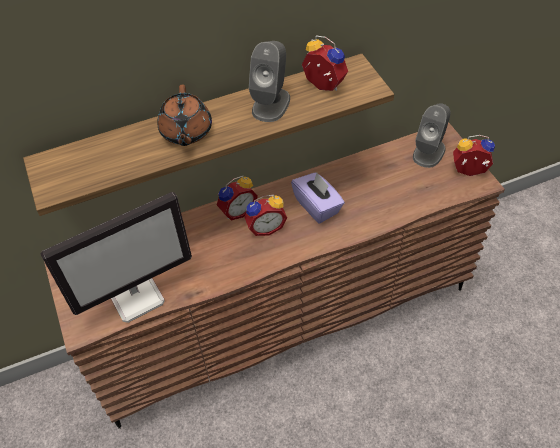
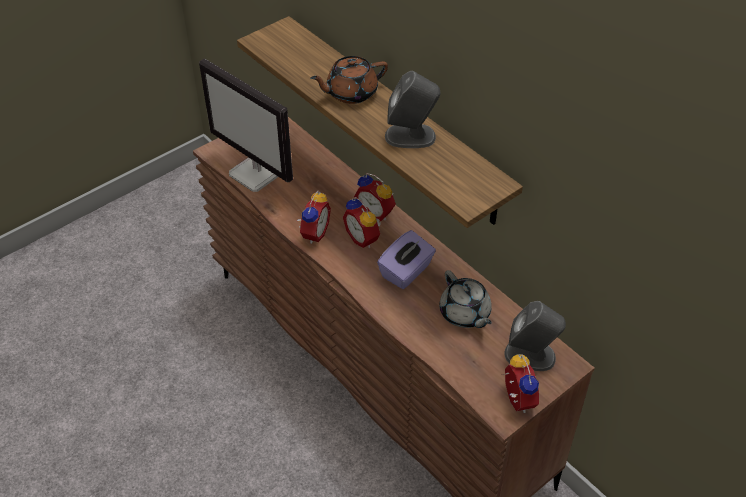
camera: 70 degrees right, 5 degrees down
alarm clock [302,36,348,91] -> alarm clock moved to [297,191,331,244]
none -> grey teapot [439,270,492,328]

